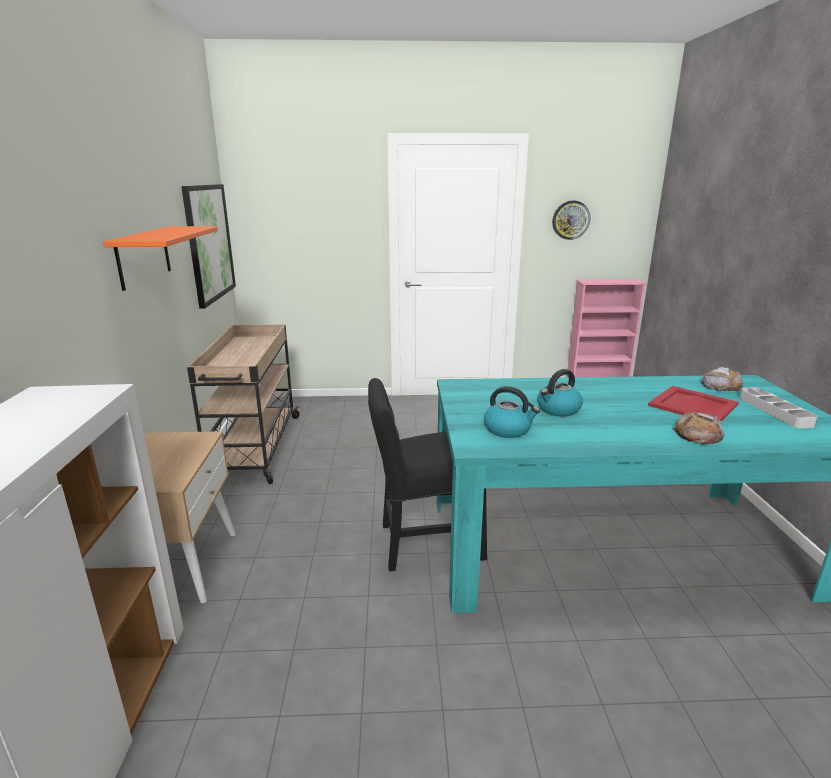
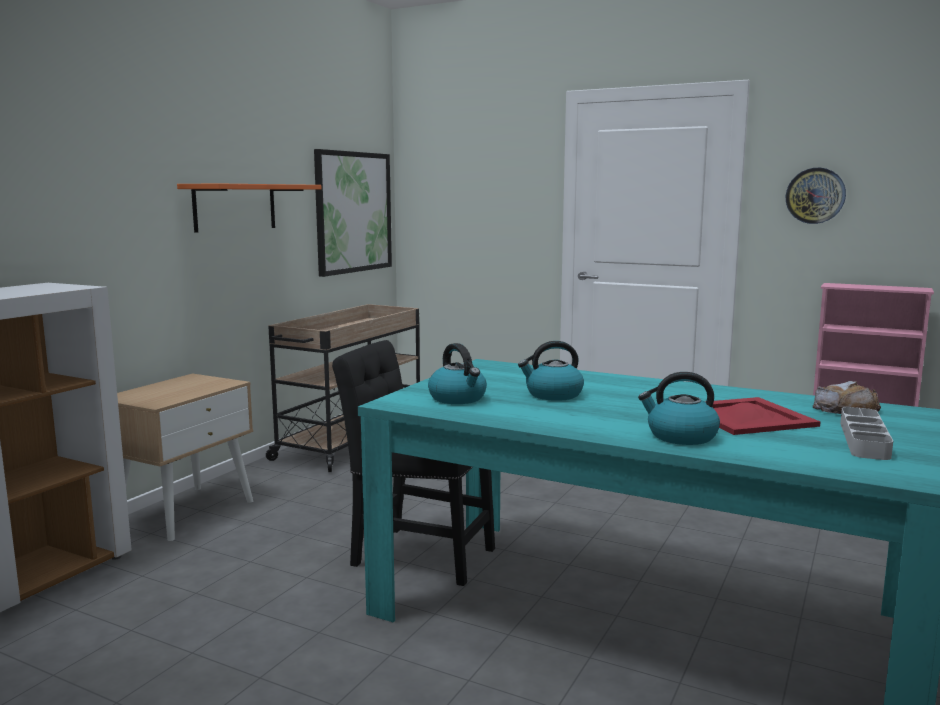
camera: 30 degrees right, 10 degrees down
bread [672,412,725,445] -> kettle [638,372,720,445]

